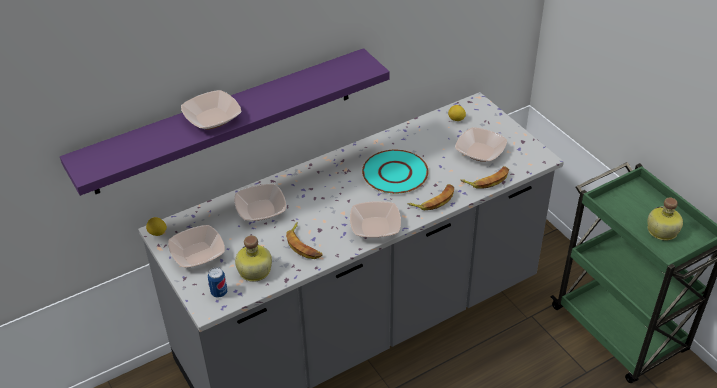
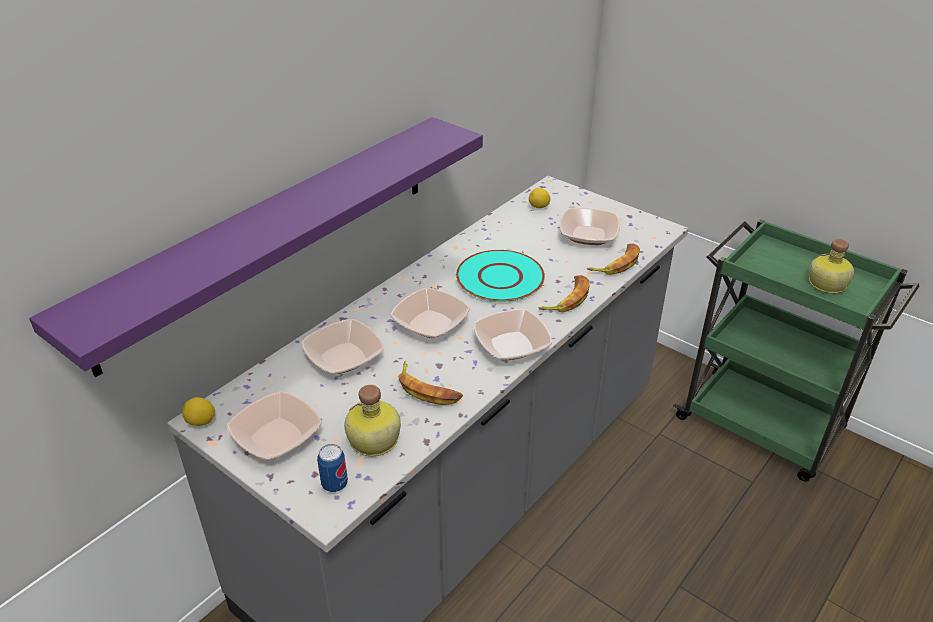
camera: 20 degrees left, 5 degrees down
bowl [181,90,241,130] -> bowl moved to [390,288,470,338]

